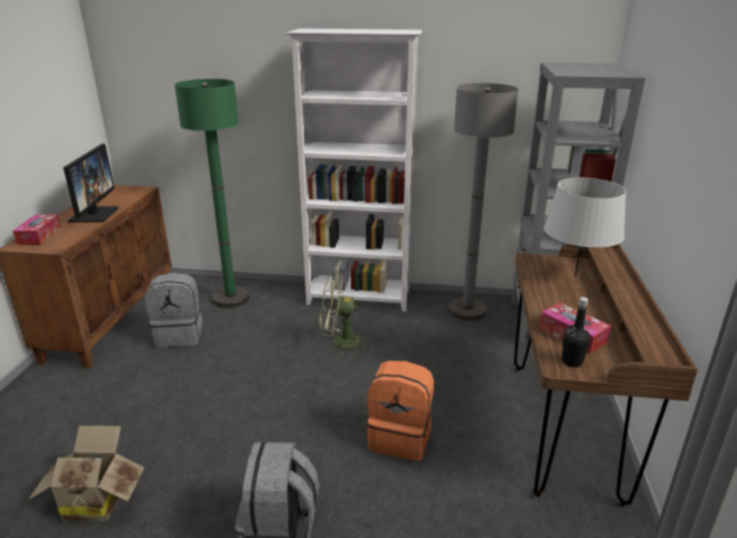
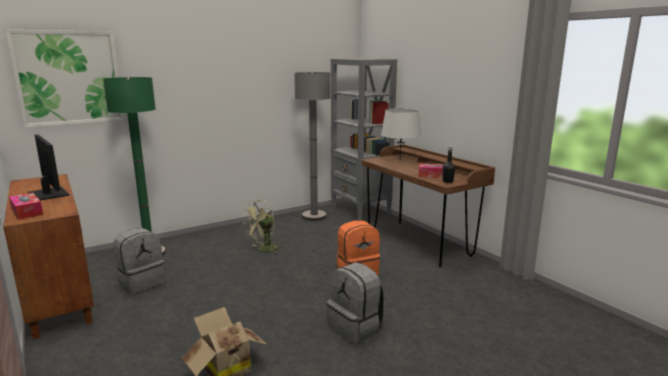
camera: 40 degrees left, 10 degrees down
white bookcase [286,28,423,312] -> none
none -> picture [6,30,124,128]

